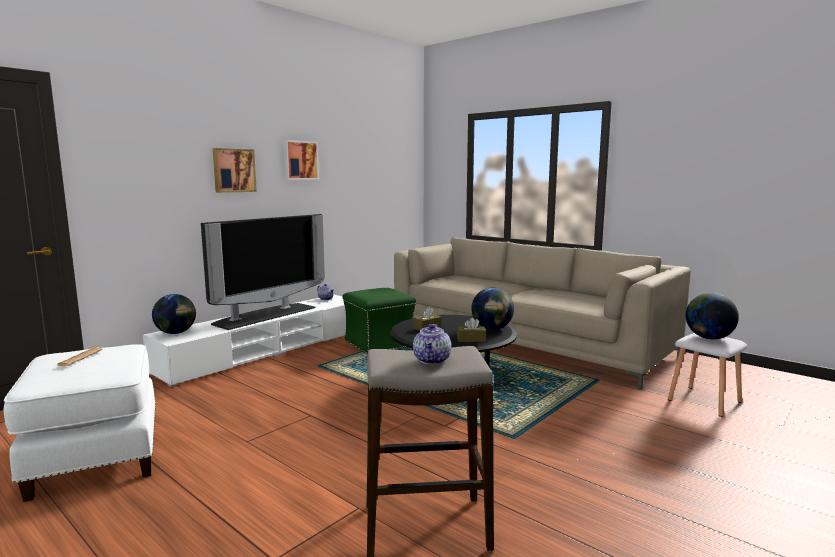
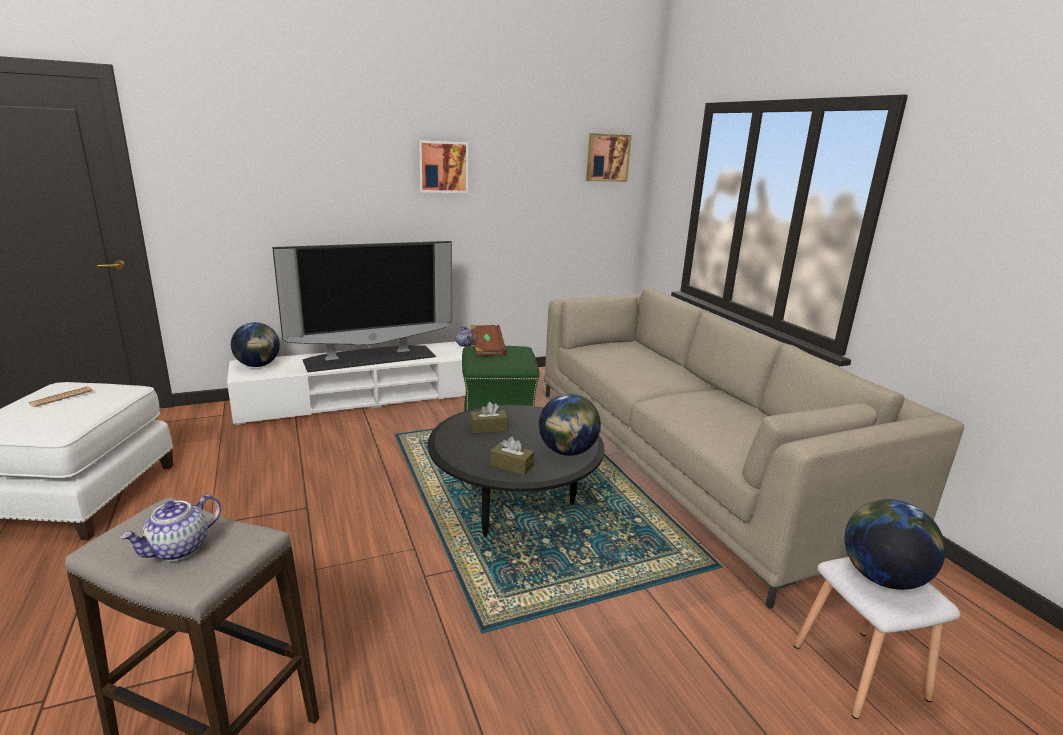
camera: 25 degrees right, 10 degrees up
picture [213,148,257,193] -> picture moved to [586,133,632,182]
none -> brown book [471,325,507,357]

